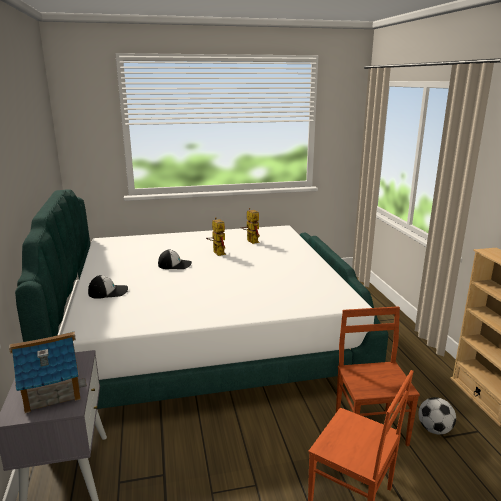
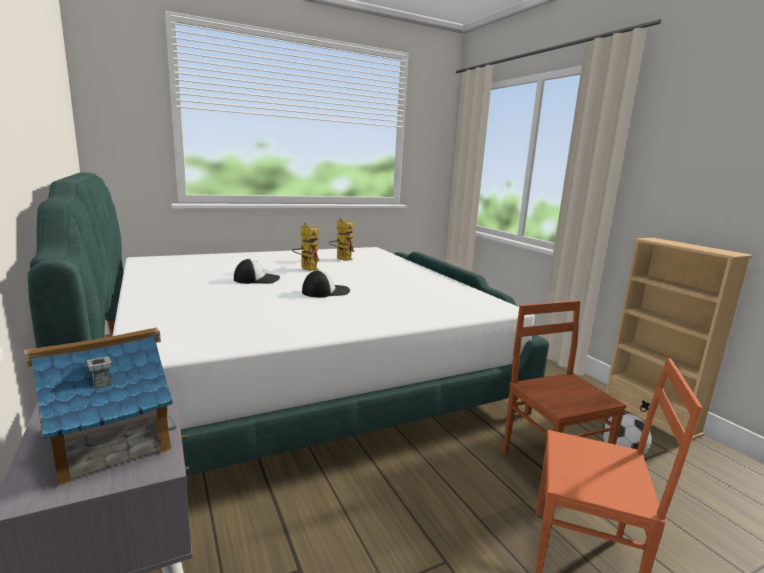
camera: 15 degrees left, 5 degrees down
cap [88,275,128,299] -> cap moved to [302,270,350,297]

